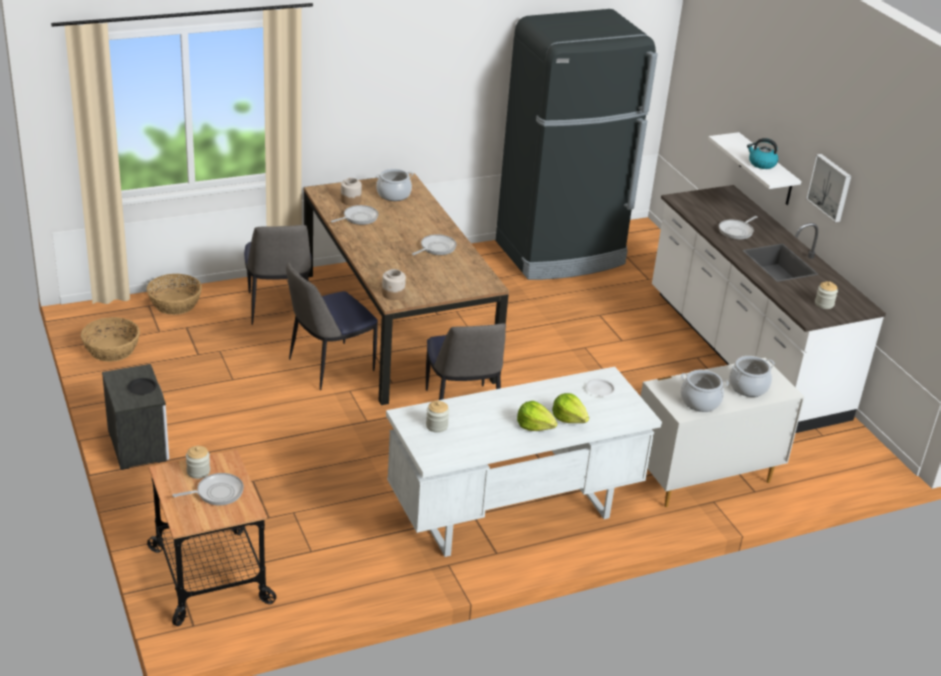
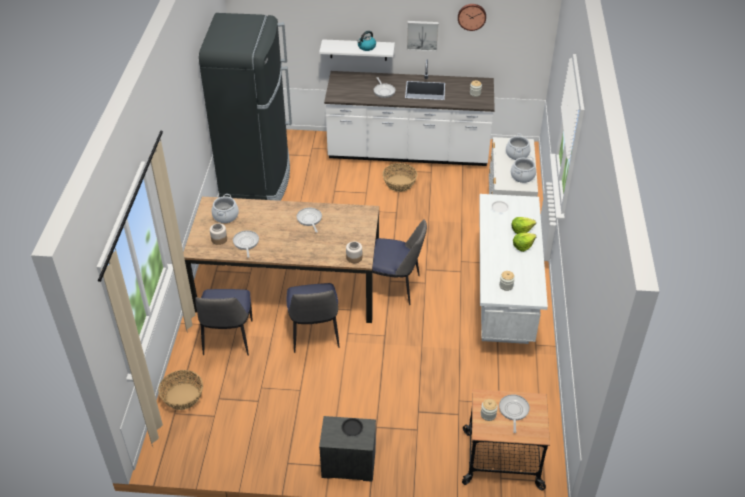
camera: 60 degrees left, 10 degrees up
basket [81,317,140,362] -> basket moved to [383,163,417,192]
chair [244,225,312,325] -> chair turned 75 degrees clockwise [195,289,252,356]
none -> wall clock [458,4,486,31]

